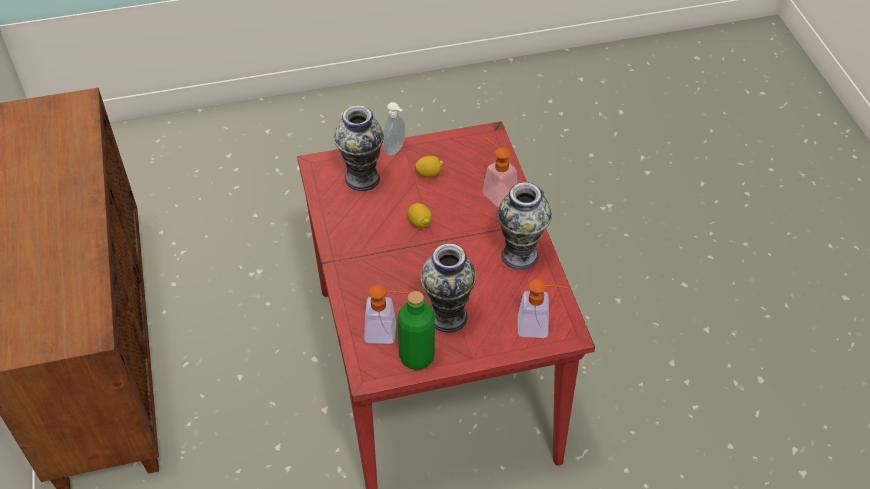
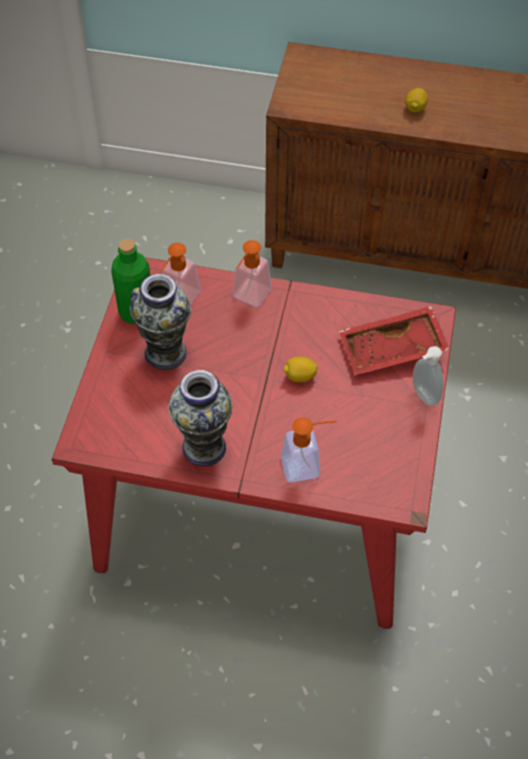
camera: 115 degrees right, 5 degrees up
vase [334,105,384,191] -> red tray [339,306,450,375]
lemon [415,156,443,178] -> lemon moved to [405,88,428,113]
soap dispenser [518,279,568,338] -> soap dispenser moved to [233,240,272,307]

